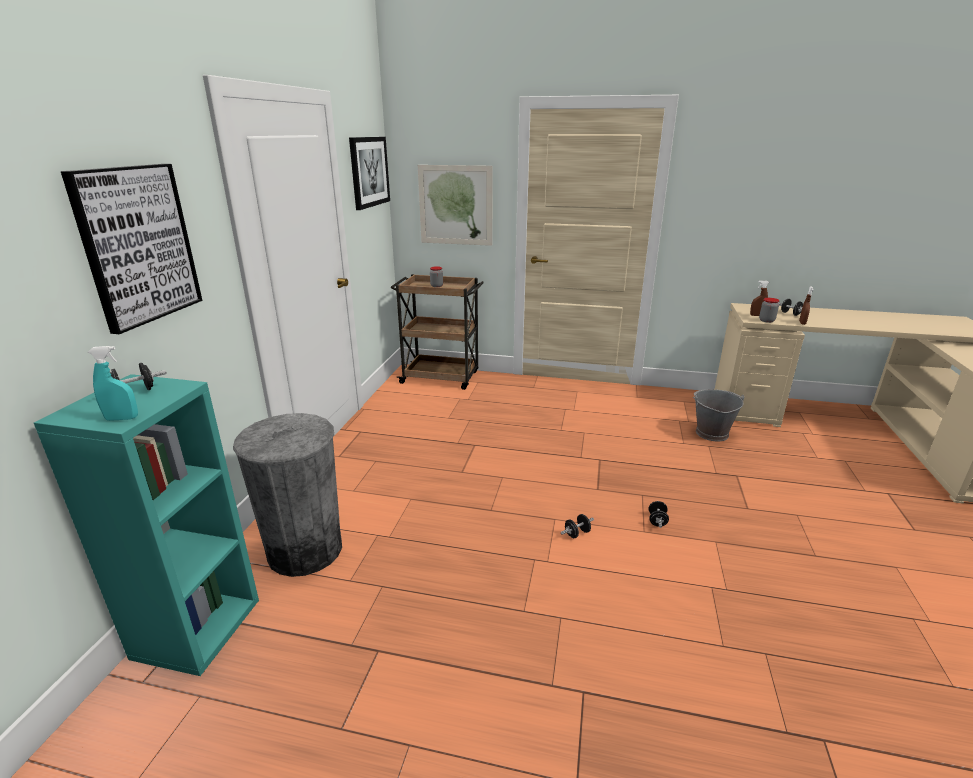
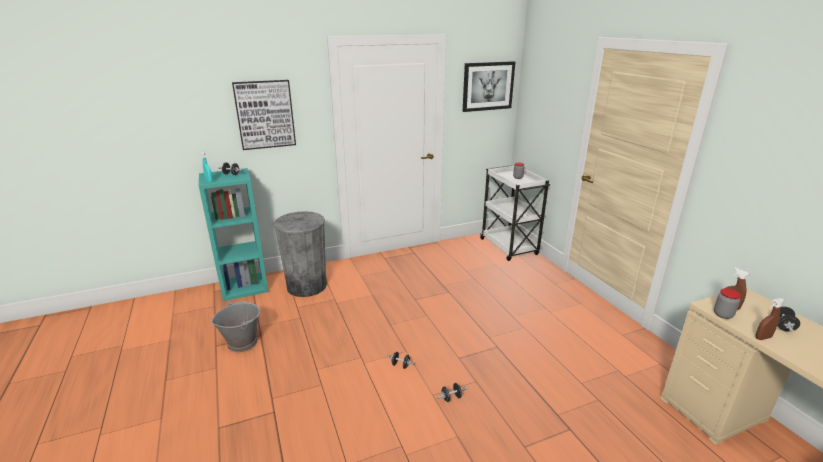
camera: 55 degrees right, 0 degrees up
brown cart [391,274,484,390] -> white cart [480,165,550,261]
picture [418,165,493,246] -> none
grey bucket [693,389,744,441] -> grey bucket moved to [211,301,260,353]

